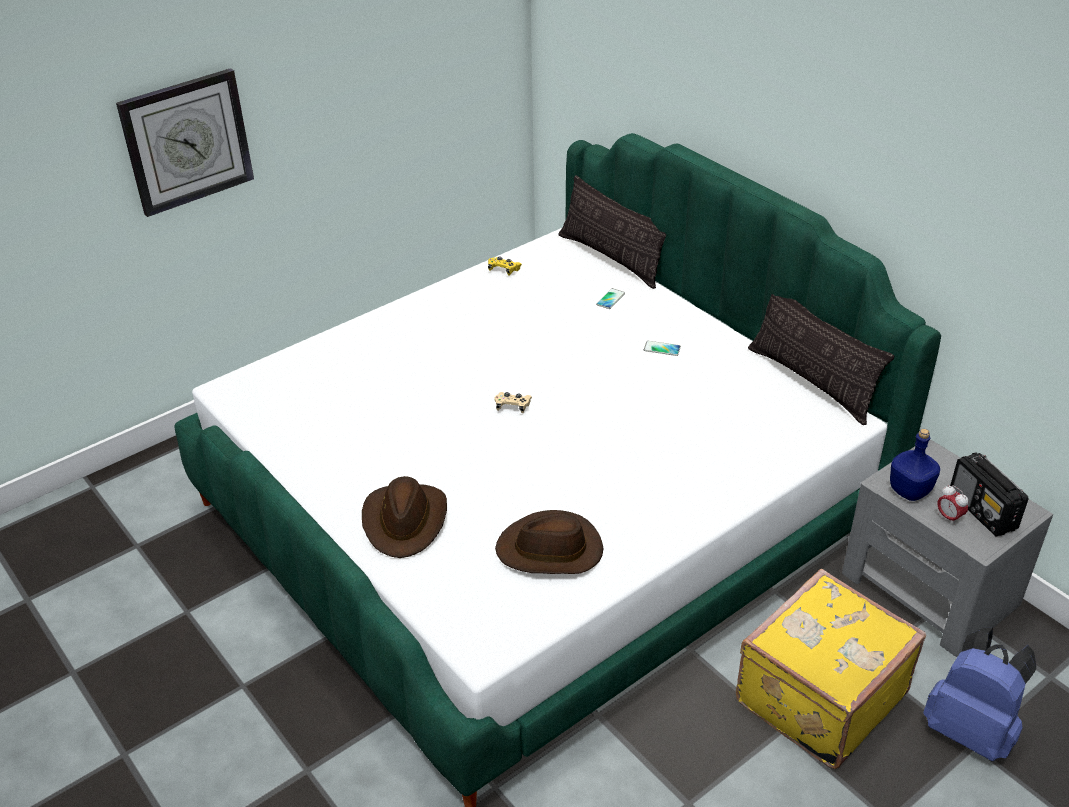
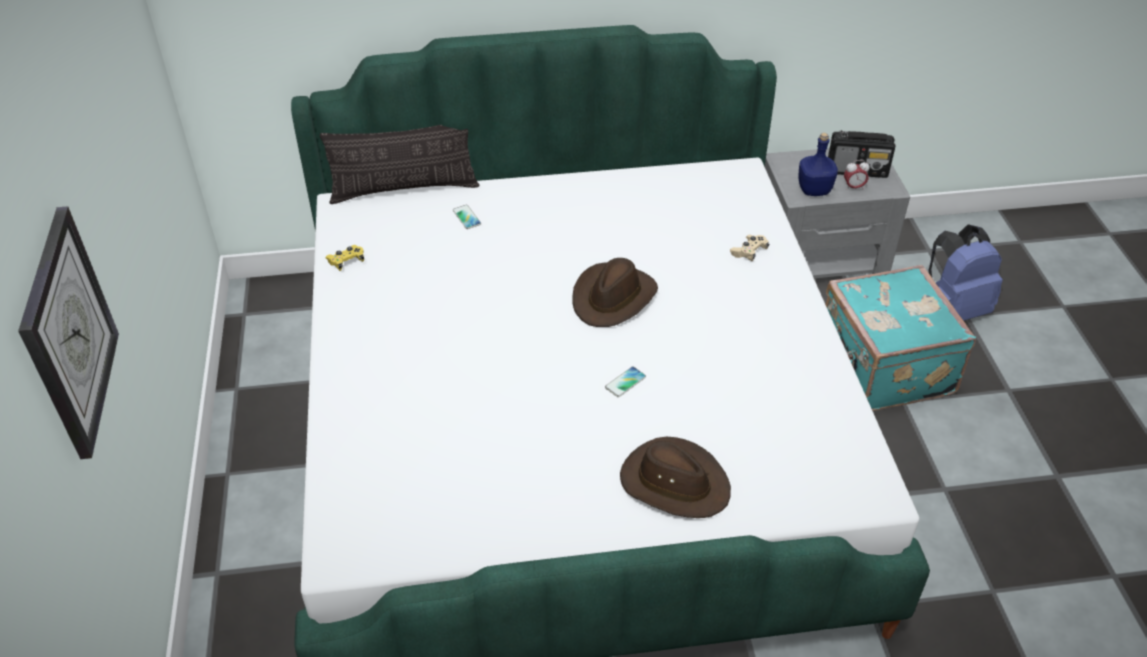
camera: 60 degrees left, 5 degrees up
beige game controller [494,392,532,413] -> beige game controller moved to [730,235,769,261]
brown hat [495,510,603,574] -> brown hat moved to [573,258,658,327]
phone [644,341,681,356] -> phone moved to [605,366,646,397]
yellow suitcase [736,569,926,769] -> turquoise suitcase [825,265,976,411]
pillow [748,294,894,425] -> none

